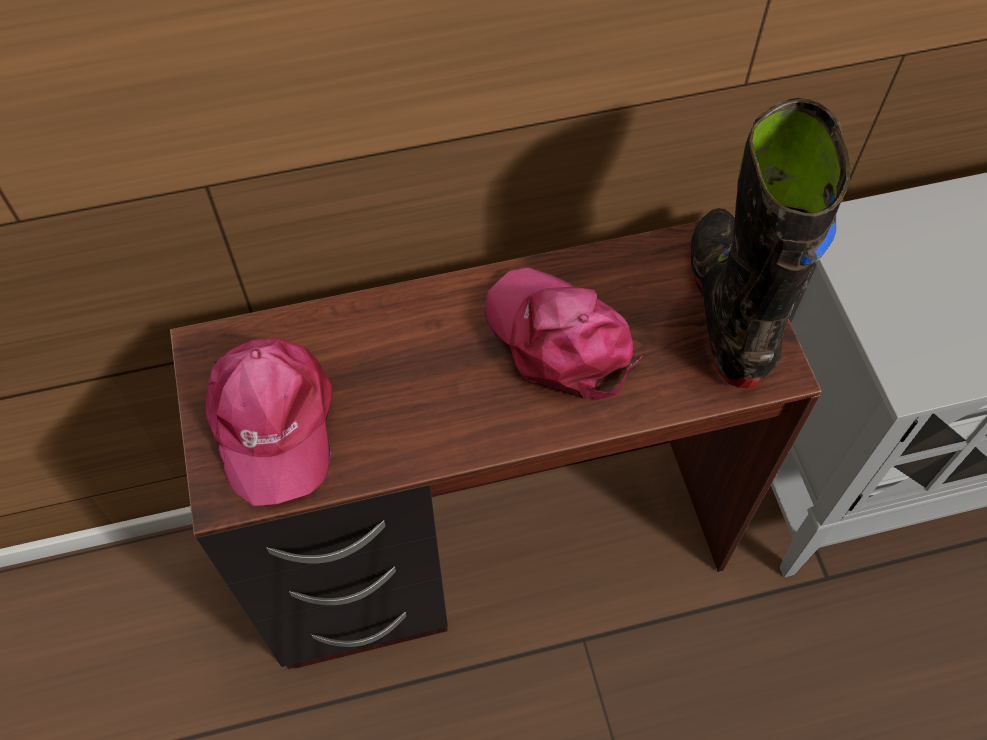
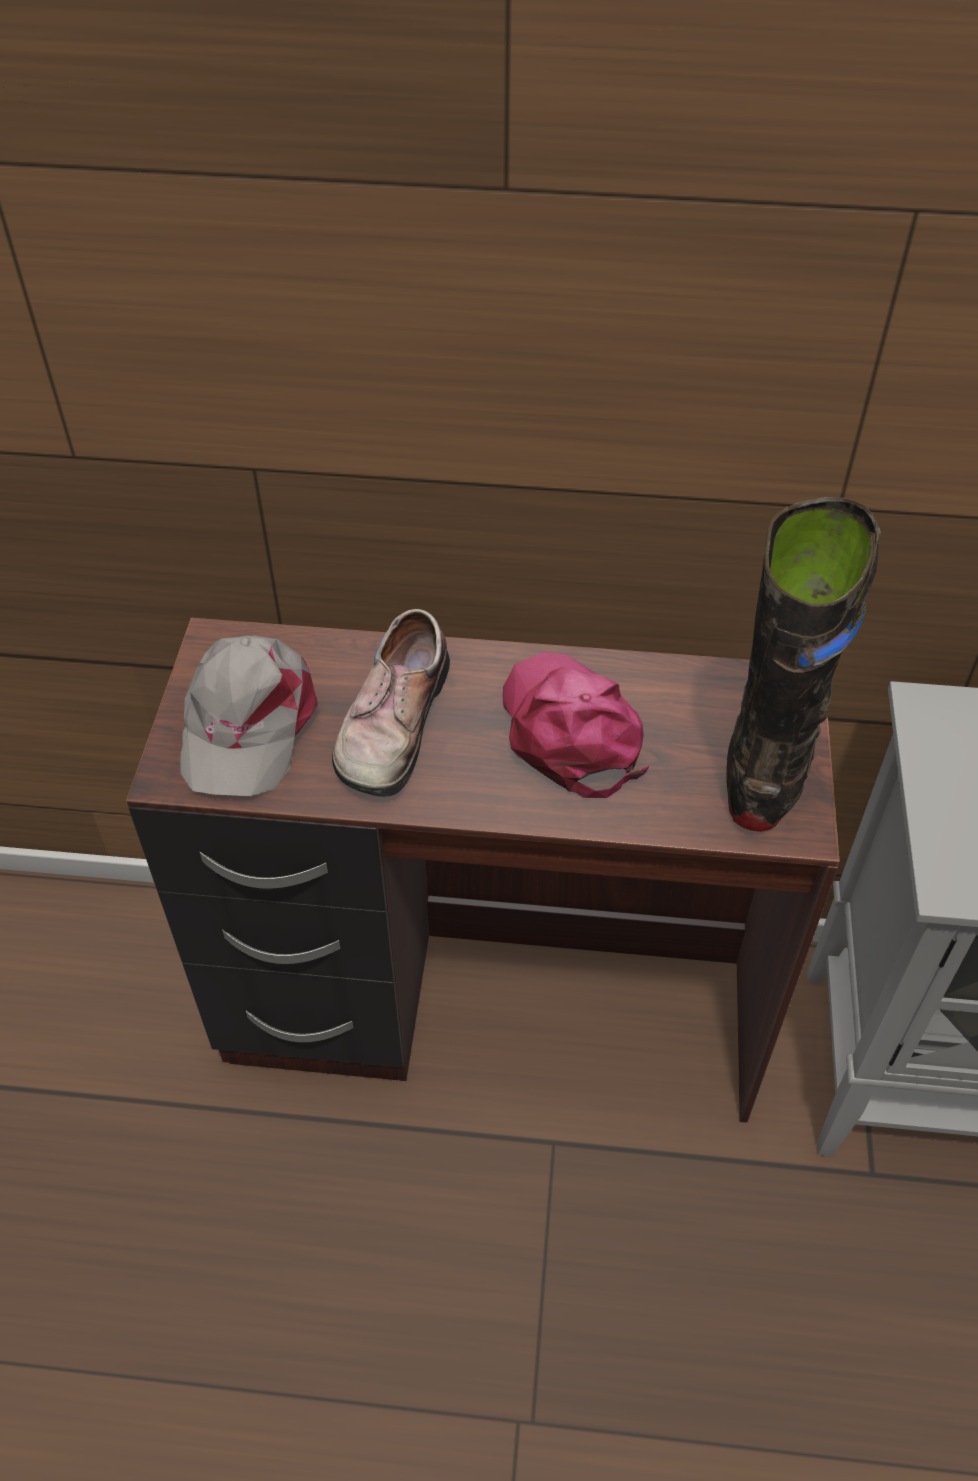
camera: 20 degrees right, 10 degrees down
pink cap [205,338,333,506] -> grey cap [181,635,318,796]
none -> shoe [332,609,450,797]

